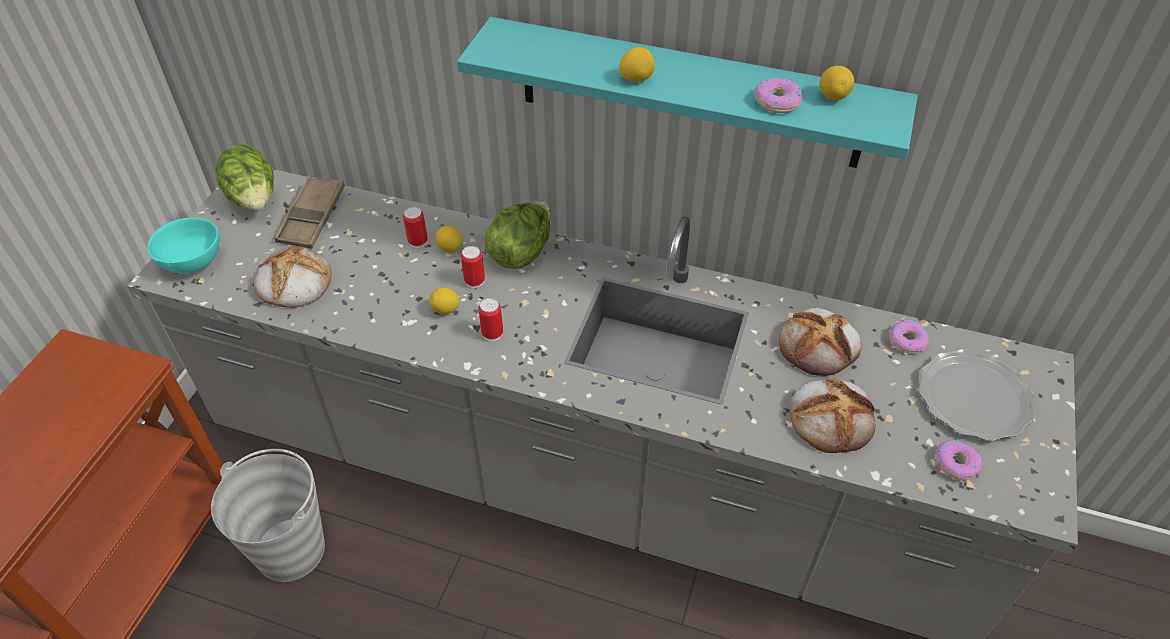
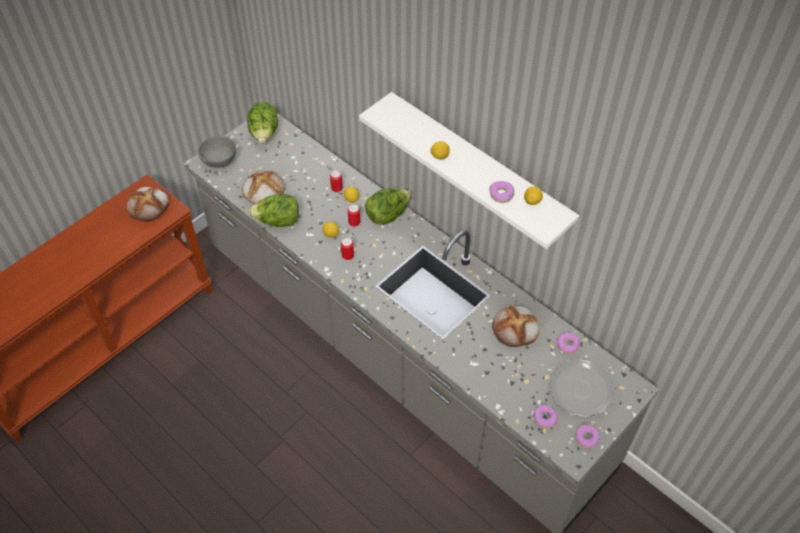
camera: 25 degrees right, 5 degrees up
turquoise bowl [147,218,220,274] -> grey bowl [198,136,236,168]
grey bucket [211,449,325,582] -> none
brown tray [275,175,345,249] -> none
turquoise shelf [457,17,918,168] -> white shelf [359,92,579,249]
bread [790,378,875,453] -> bread moved to [127,187,169,222]
none -> lettuce [248,194,299,227]
none -> donut [576,424,600,449]

